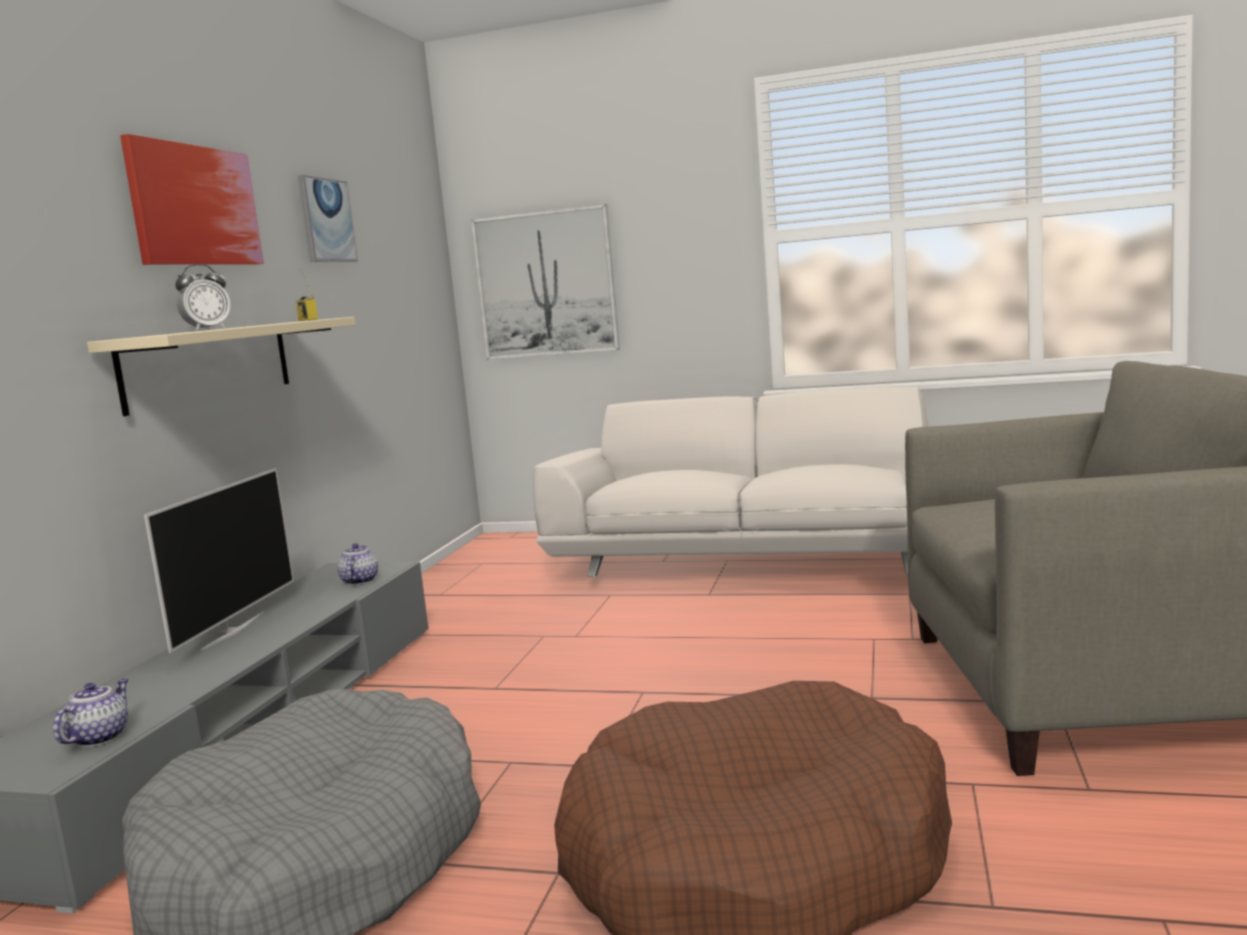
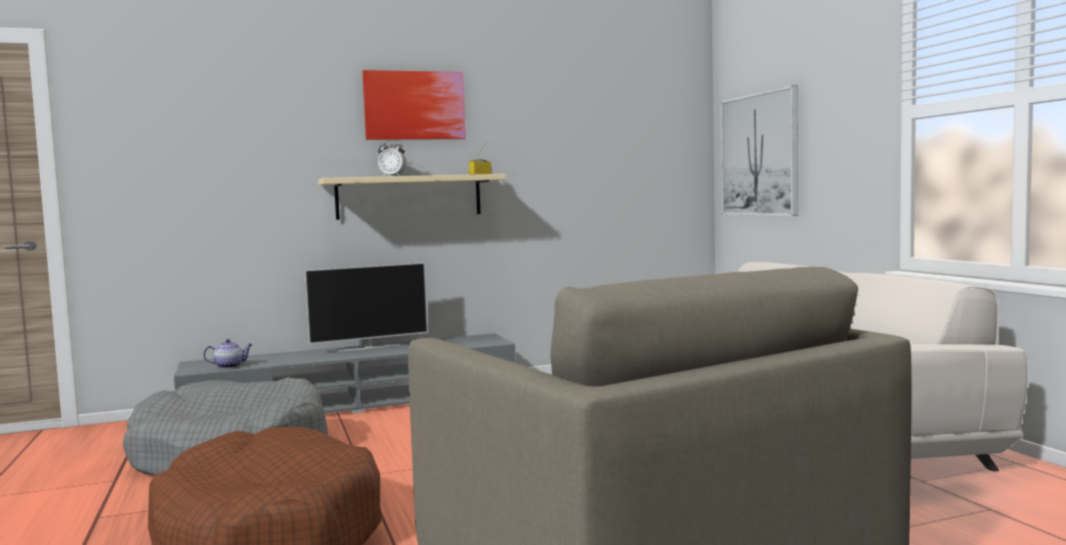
camera: 55 degrees right, 5 degrees down
picture [298,175,358,262] -> none
teapot [337,543,378,585] -> none

